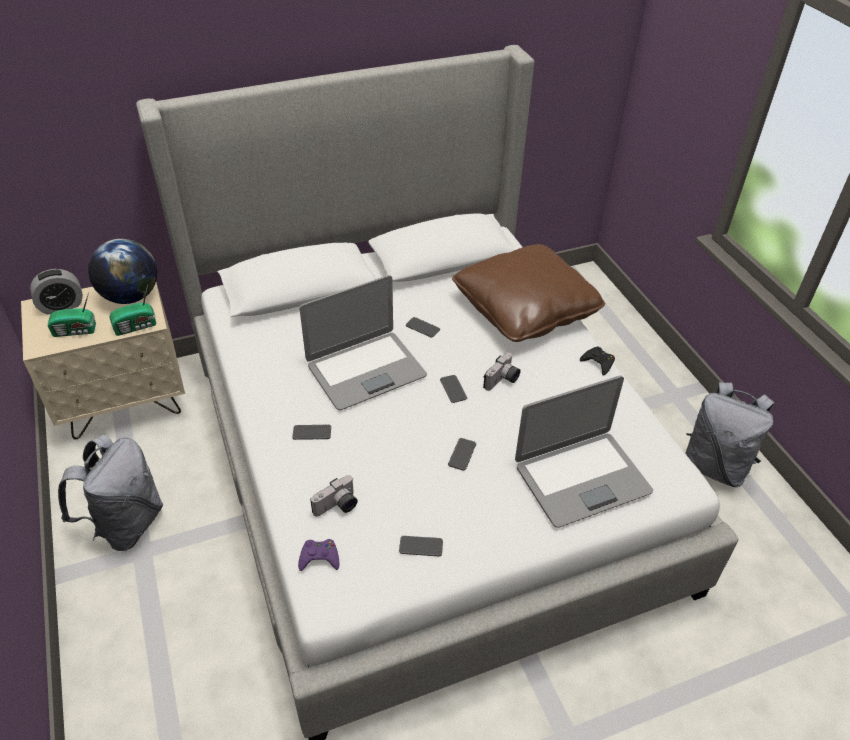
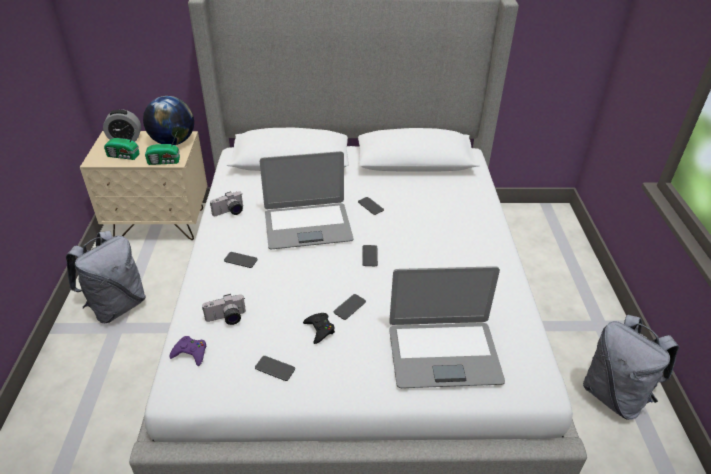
camera: 20 degrees right, 5 degrees down
brown pillow [452,244,605,342] -> none
camera [483,353,521,391] -> camera moved to [210,191,243,216]
black game controller [580,346,615,376] -> black game controller moved to [303,313,335,344]

